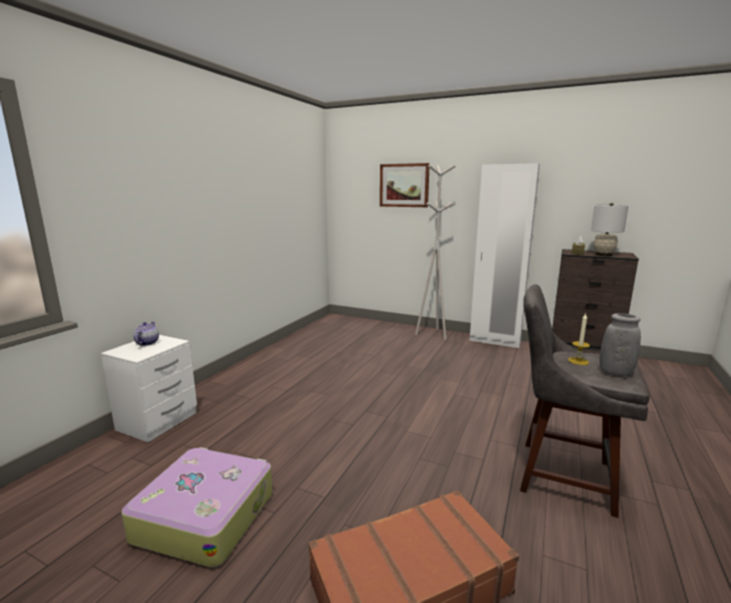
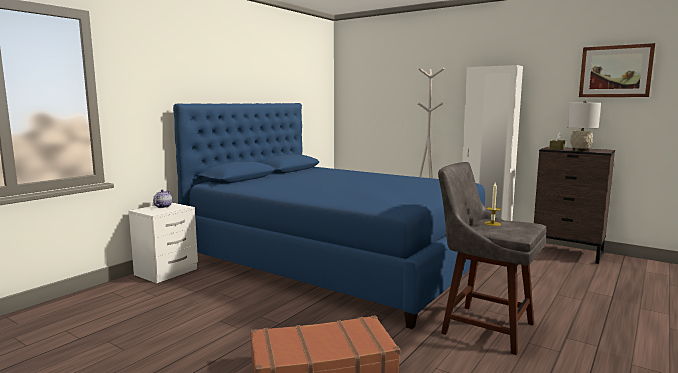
camera: 10 degrees right, 5 degrees down
suitcase [121,447,273,568] -> none
picture [380,163,430,207] -> picture moved to [579,43,655,97]
grey vase [600,313,641,376] -> none
none -> blue bed [173,103,496,329]

